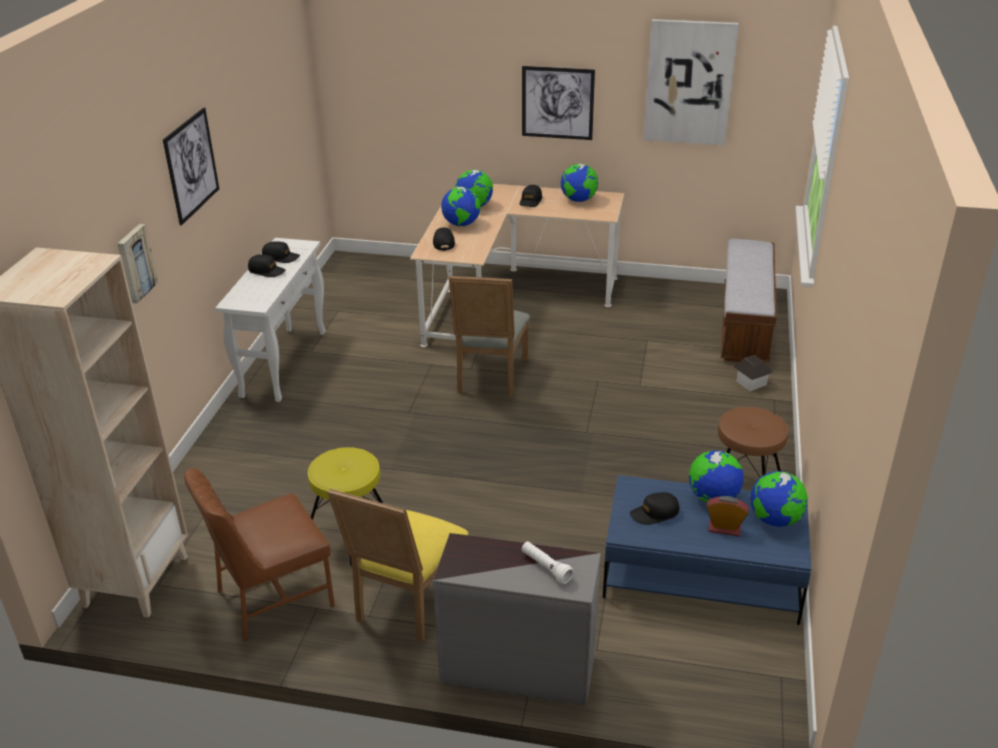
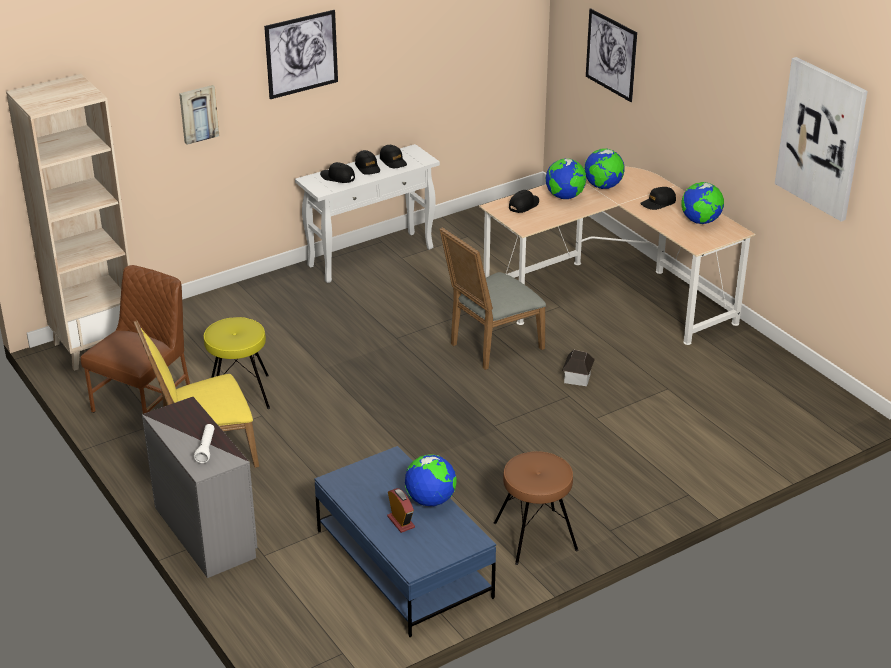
camera: 45 degrees right, 0 degrees up
brown chair [184,468,335,641] -> brown chair turned 105 degrees clockwise [81,265,190,414]
picture [522,66,595,140] -> picture moved to [586,8,637,102]
black cap [630,492,680,525] -> black cap moved to [320,162,355,183]
bench [721,239,777,363] -> none
toy house [734,355,773,392] -> toy house moved to [562,350,595,386]
globe [751,471,808,527] -> none

